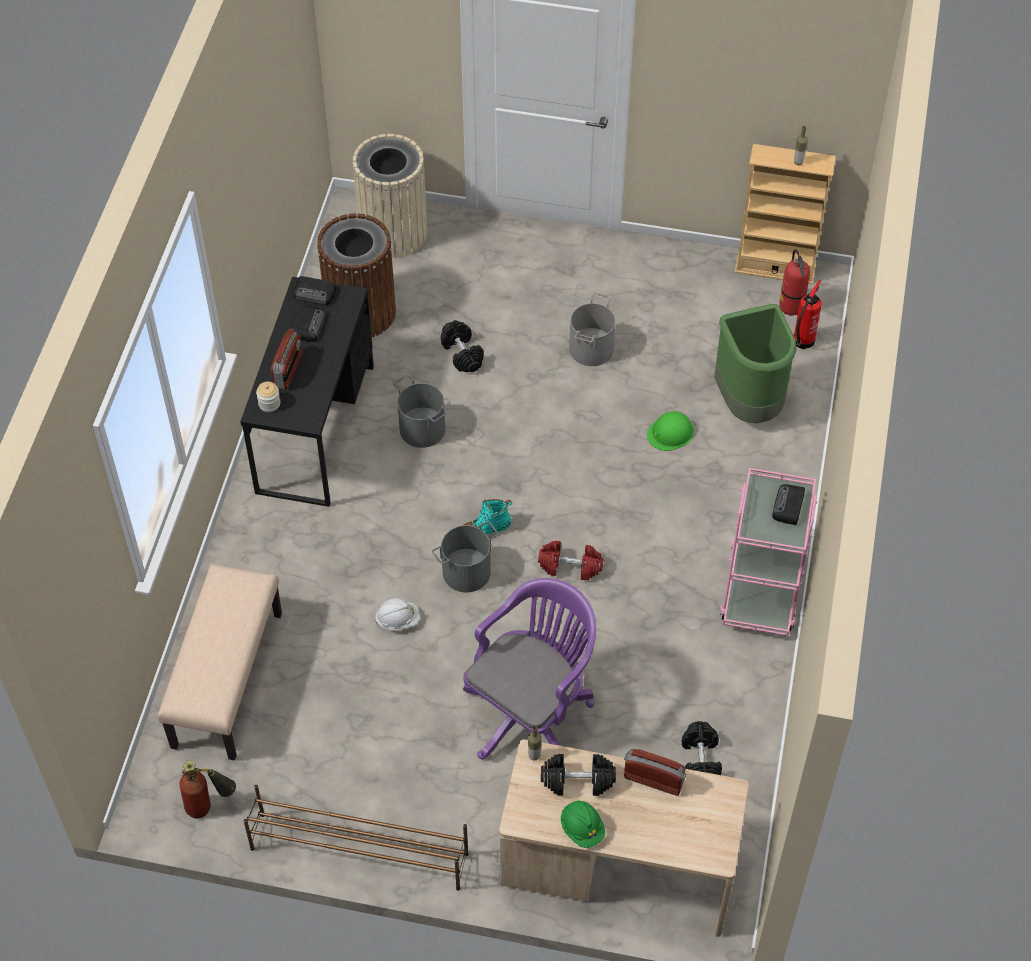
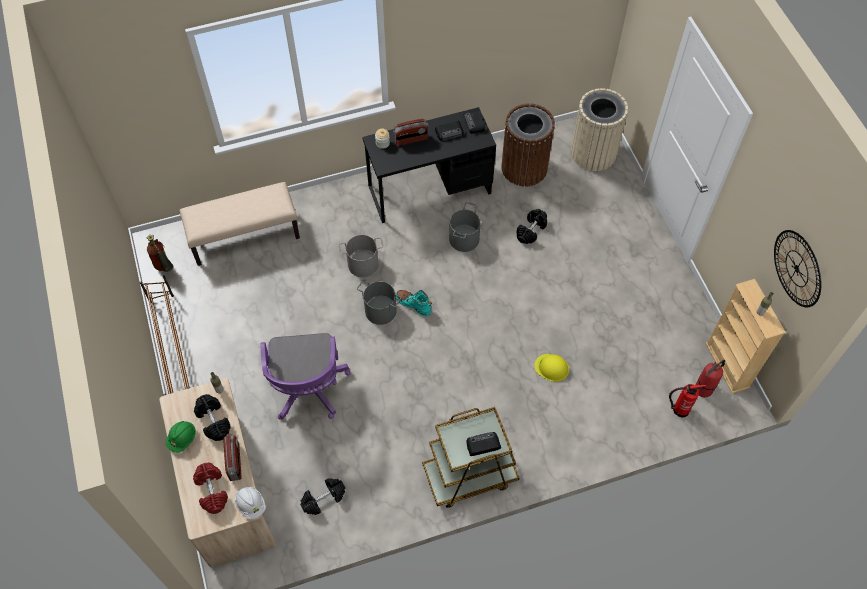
camera: 60 degrees right, 5 degrees up
white hard hat [375,598,419,630] -> white hard hat moved to [235,487,266,519]
purple office chair [463,578,596,759] -> purple office chair turned 75 degrees clockwise [261,333,350,420]
red dumbbell [538,540,603,580] -> red dumbbell moved to [193,463,228,514]
grey bucket [569,293,616,366] -> grey bucket moved to [339,235,383,277]
green hard hat [647,411,694,451] -> yellow hard hat [535,354,569,382]
green trash can [714,304,797,423] -> none
pink cart [720,468,818,636] -> brown cart [422,407,519,508]
none -> wall clock [774,230,821,307]

